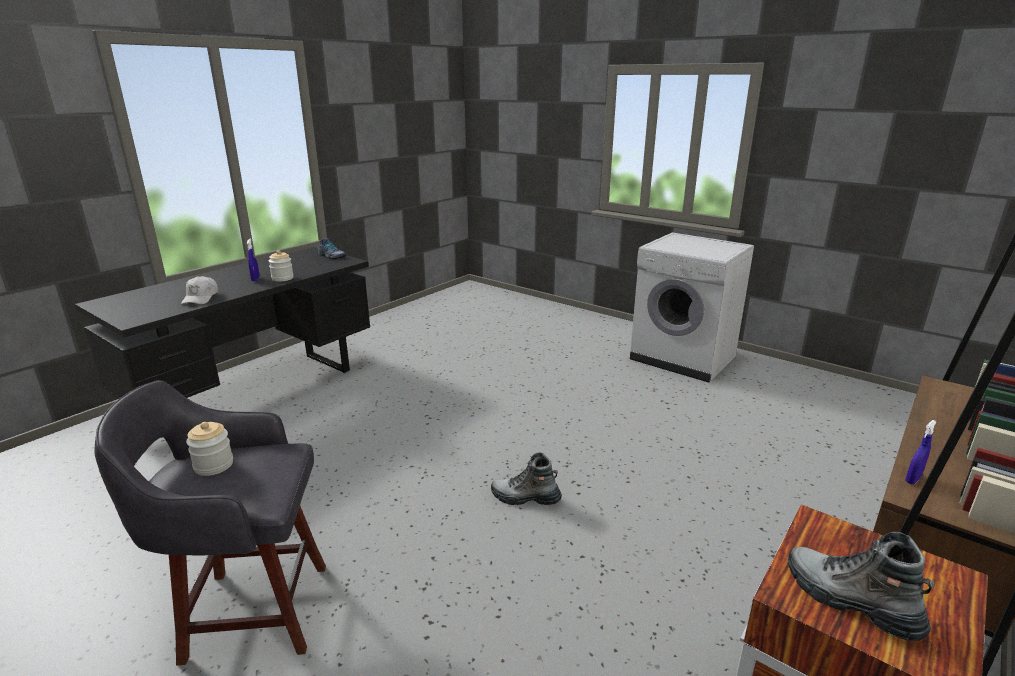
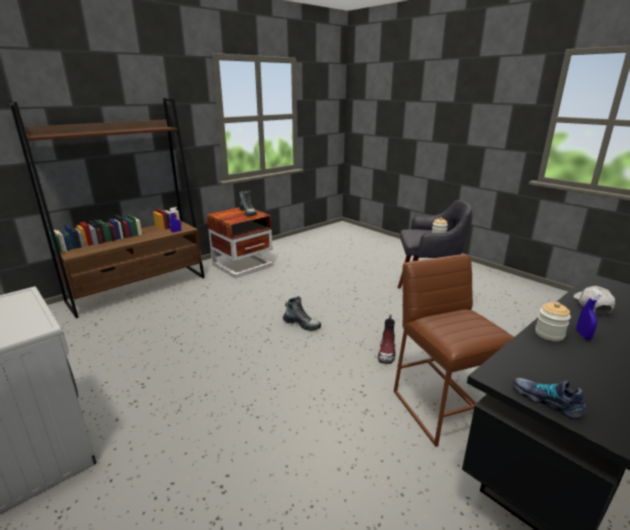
camera: 170 degrees left, 0 degrees up
none -> boot [378,314,396,364]
none -> brown stool [394,254,514,447]

